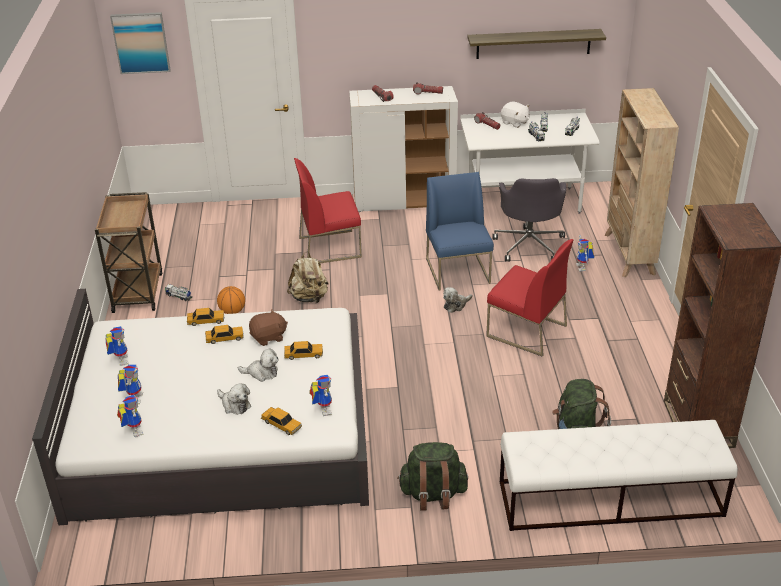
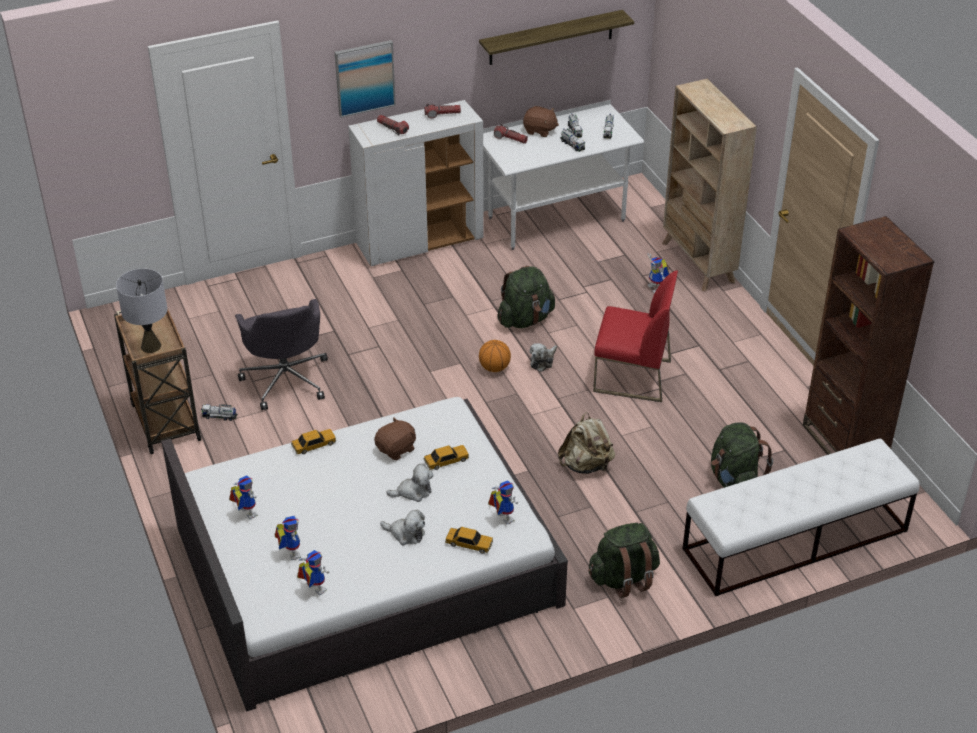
camera: 20 degrees left, 5 degrees up
picture [110,12,171,74] -> picture moved to [335,40,396,118]
toy car [205,325,244,344] -> none
basketball [217,286,245,314] -> basketball moved to [479,340,511,372]
beige backpack [287,251,329,303] -> beige backpack moved to [558,412,615,474]
red chair [294,158,362,263] -> none
blue chair [426,172,494,290] -> green backpack [497,266,555,328]
grey office chair [492,178,566,262] -> grey office chair moved to [235,299,328,410]
white plush toy [501,102,529,128] -> brown plush toy [523,106,559,137]
none -> grey table lamp [116,268,168,353]

